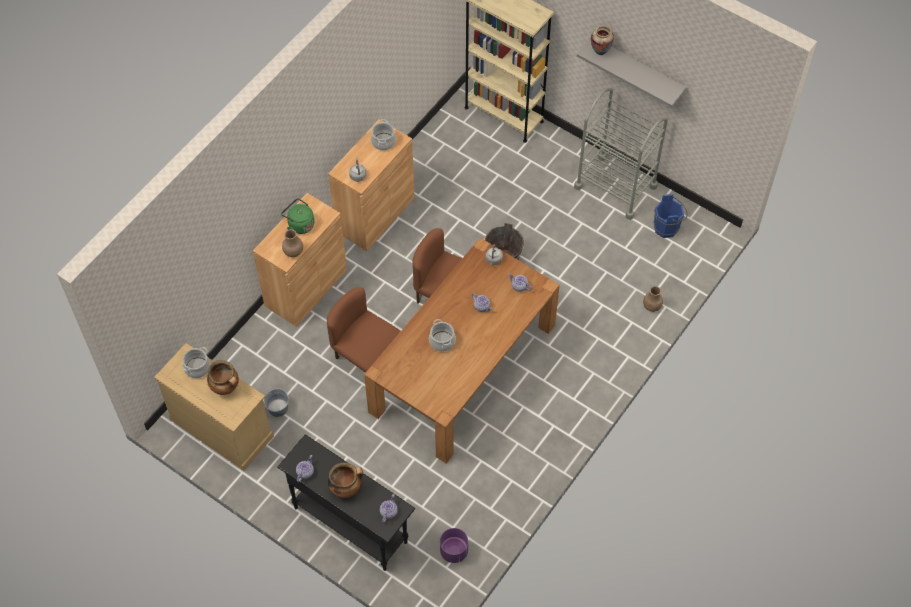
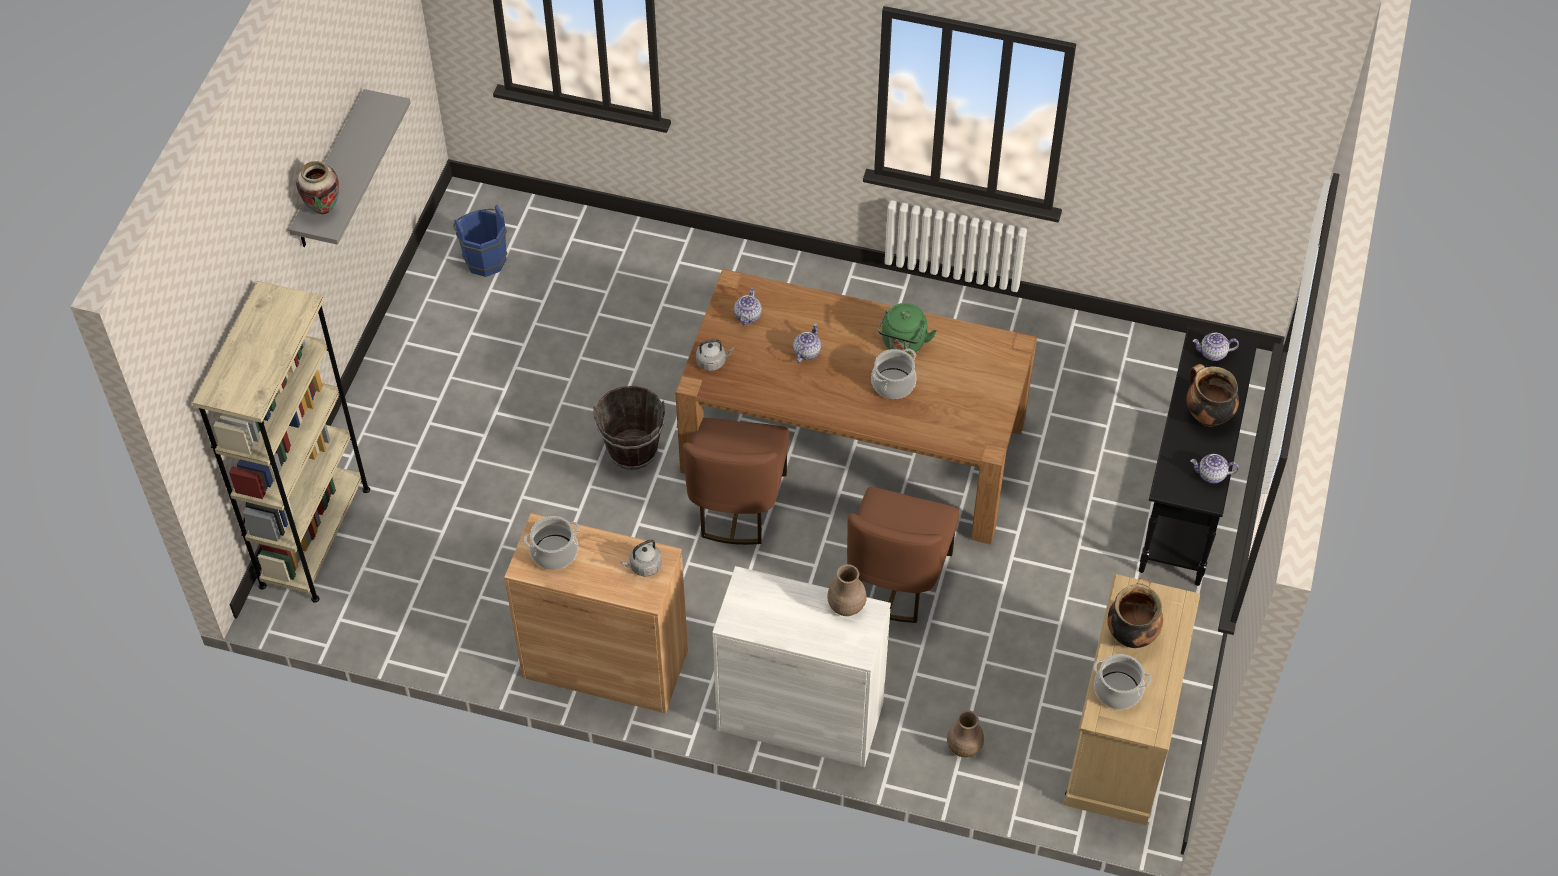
camera: 110 degrees left, 5 degrees down
brown cabinet [253,193,347,327] -> white cabinet [712,566,891,767]
grey bucket [264,388,289,417] -> none
green kettle [281,198,314,234] -> green kettle moved to [878,303,937,354]
purple planter [440,528,468,563] -> none
grey cart [574,88,668,220] -> none
brown vase [643,286,663,312] -> brown vase moved to [947,710,984,757]

